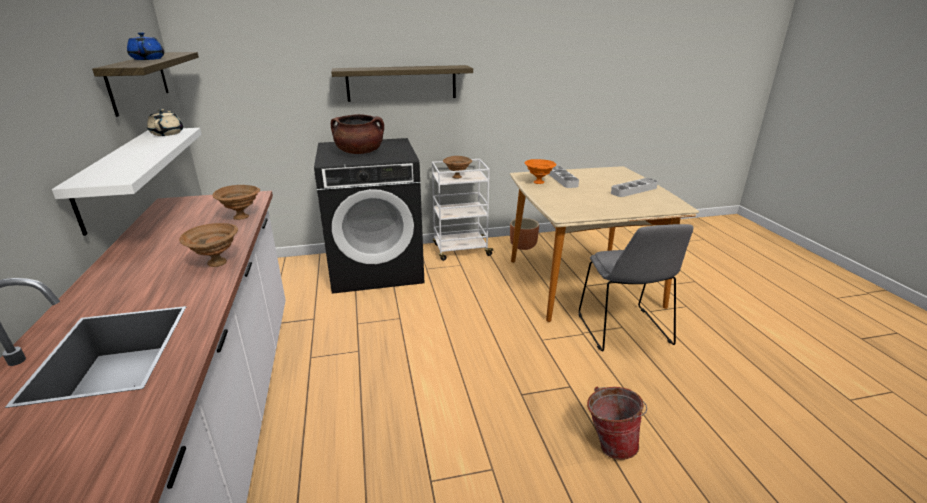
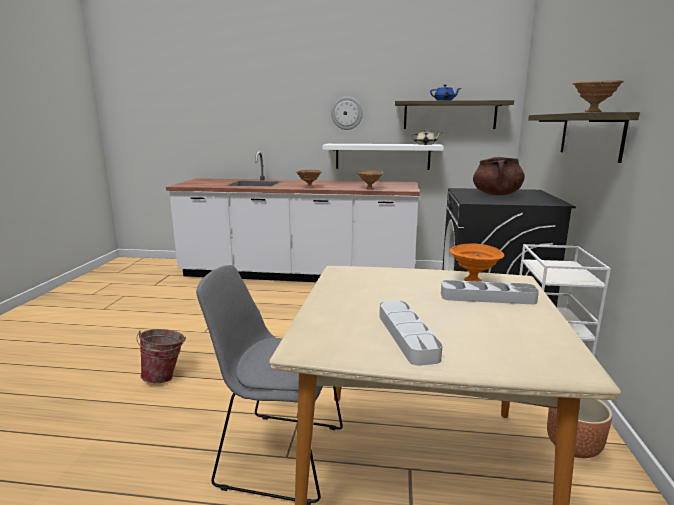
camera: 110 degrees right, 10 degrees down
brown bowl [443,156,472,179] -> brown bowl moved to [573,80,624,112]
none -> wall clock [331,97,363,130]

